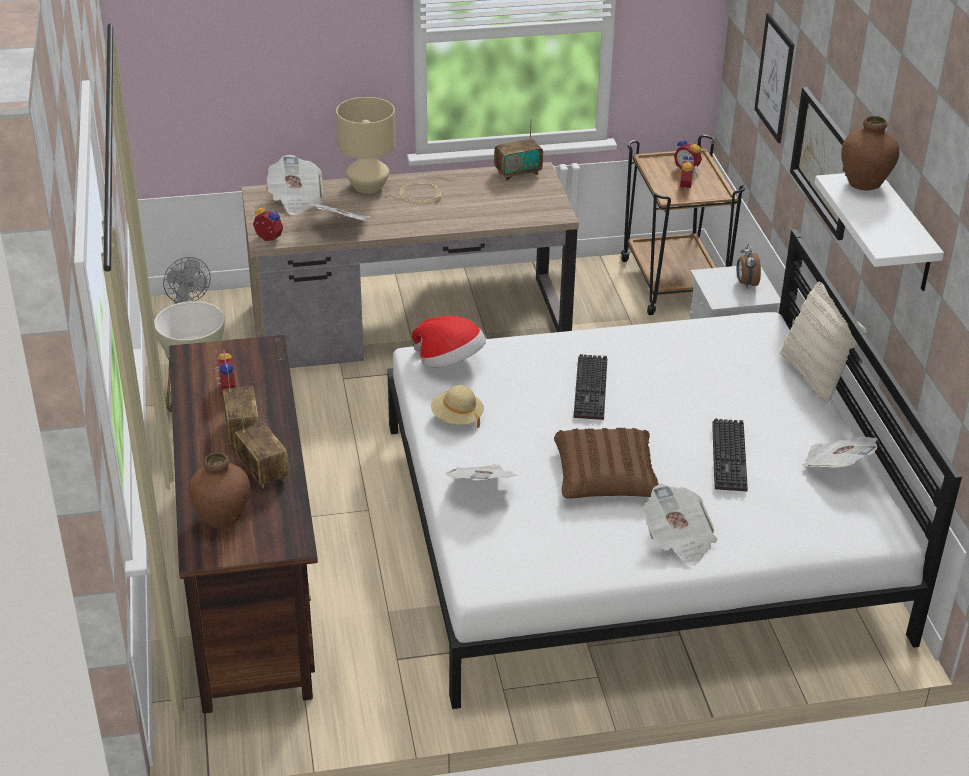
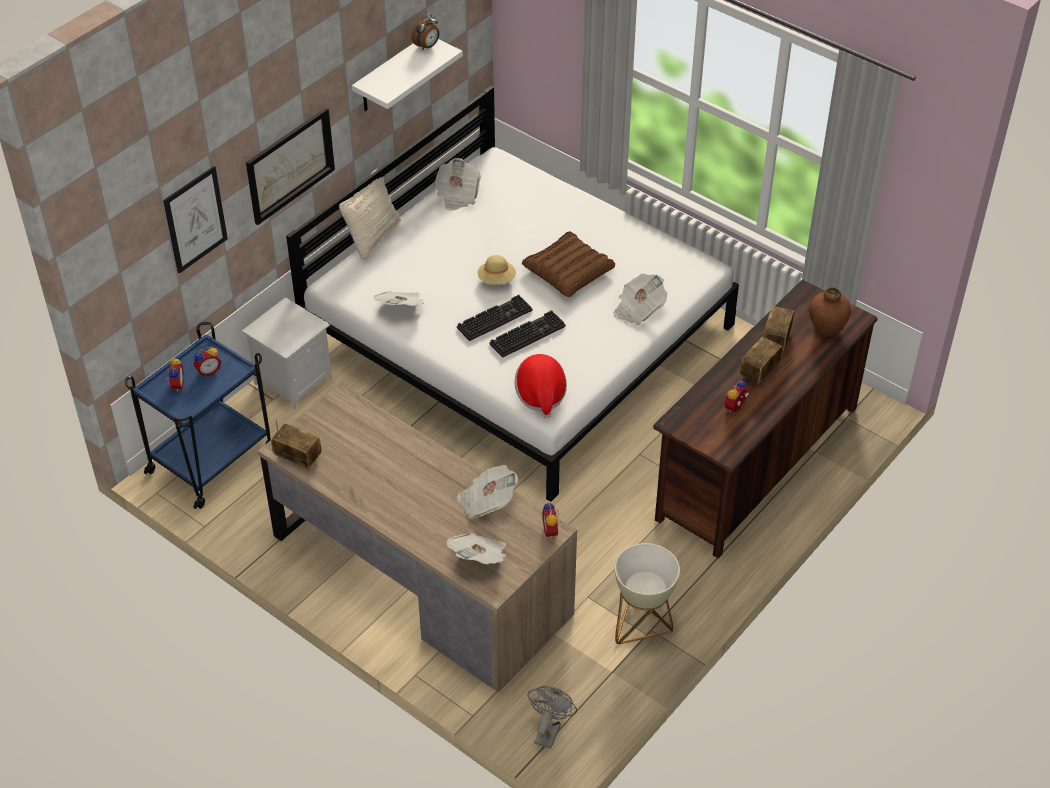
camera: 130 degrees left, 10 degrees up
beige table lamp [336,97,442,204] -> none
beige hat [431,385,484,428] -> beige hat moved to [478,255,516,285]
brown cart [621,135,745,315] -> blue cart [125,322,271,509]
newspaper [643,484,718,566] -> newspaper moved to [374,291,424,306]
keyboard [712,418,748,491] -> keyboard moved to [489,310,566,358]
alarm clock [737,244,761,289] -> alarm clock moved to [412,14,439,50]
brown vase [841,116,899,191] -> none

